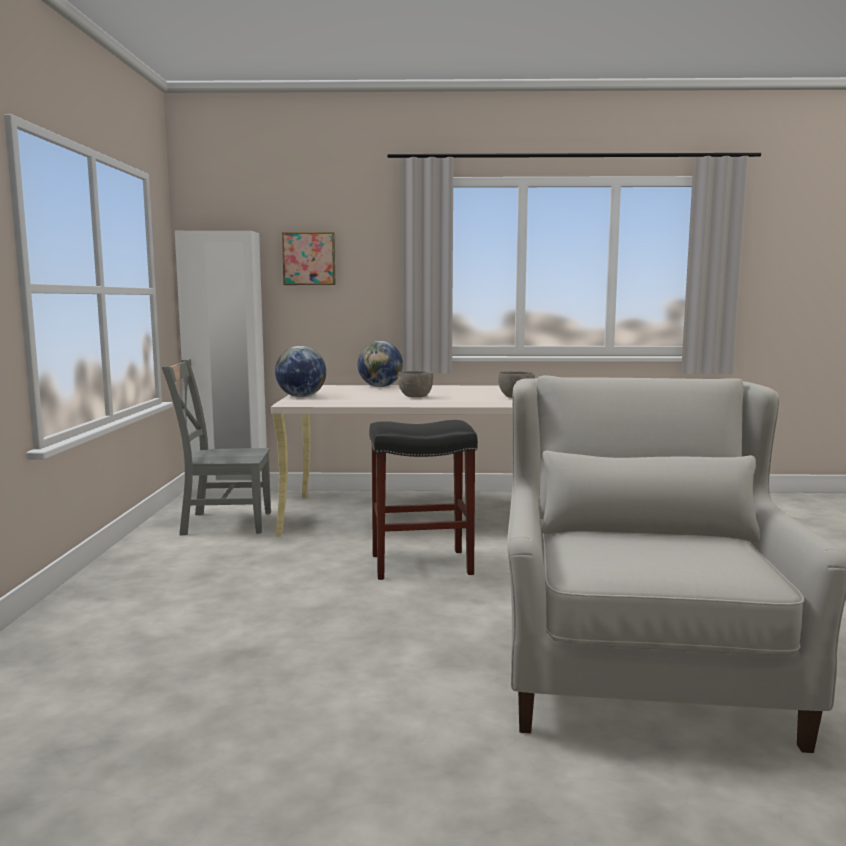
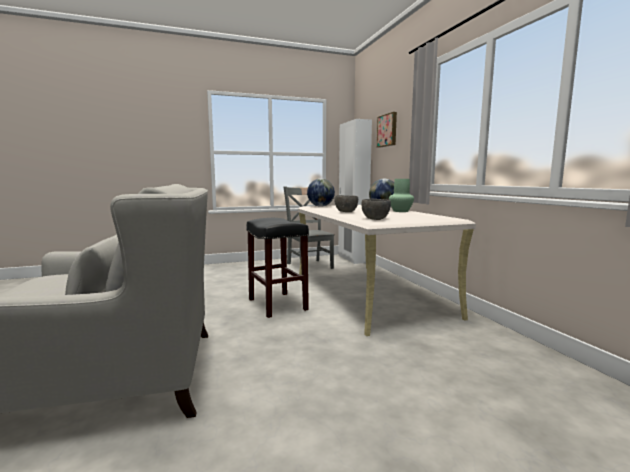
camera: 70 degrees right, 0 degrees up
none -> green vase [389,179,414,212]

